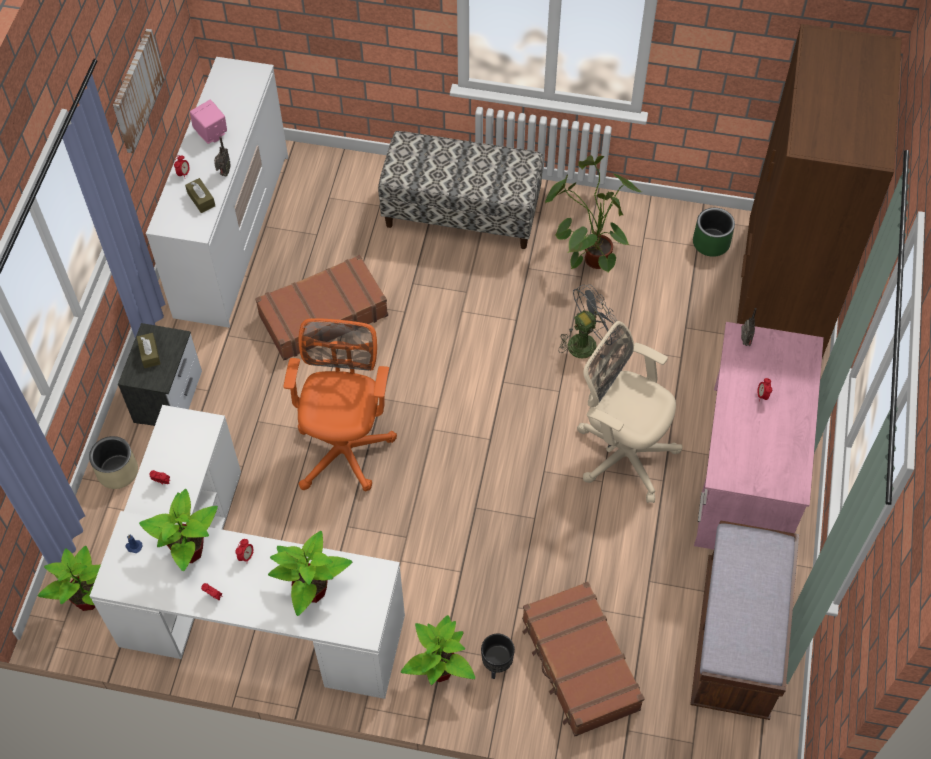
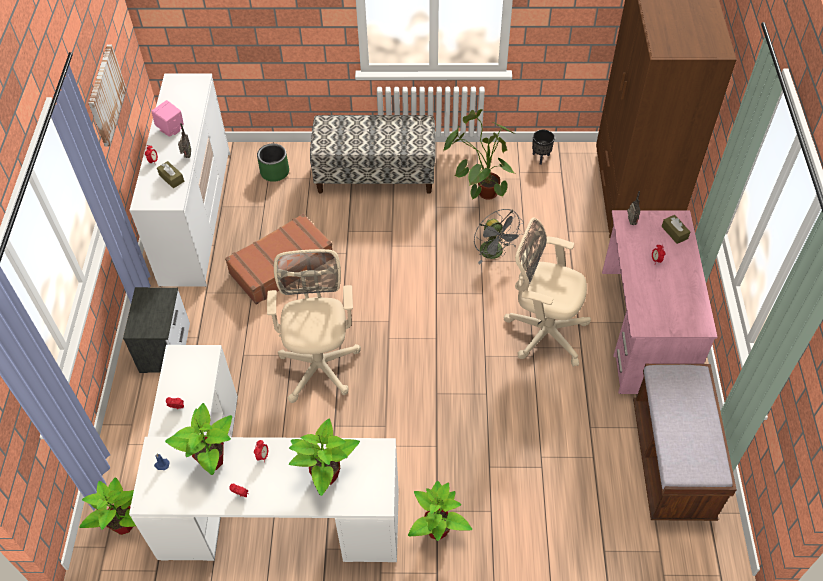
camera: 10 degrees left, 5 degrees down
beige planter [89,436,138,489] -> none
brown tissue box [137,333,161,368] -> brown tissue box moved to [662,215,690,244]
orange office chair [283,318,397,491] -> beige office chair [267,249,361,403]
black planter [481,634,515,679] -> black planter moved to [532,130,555,165]
brown suitcase [522,581,644,736] -> none
grey fan [558,284,617,358] -> grey fan turned 105 degrees clockwise [474,209,523,264]
green planter [693,208,735,257] -> green planter moved to [257,144,289,182]

